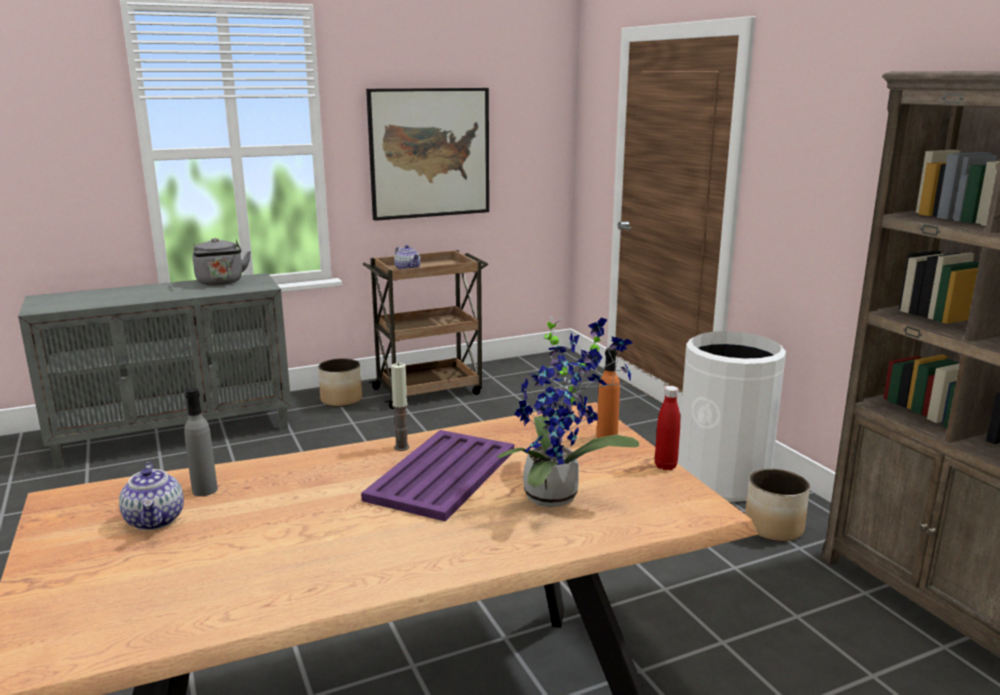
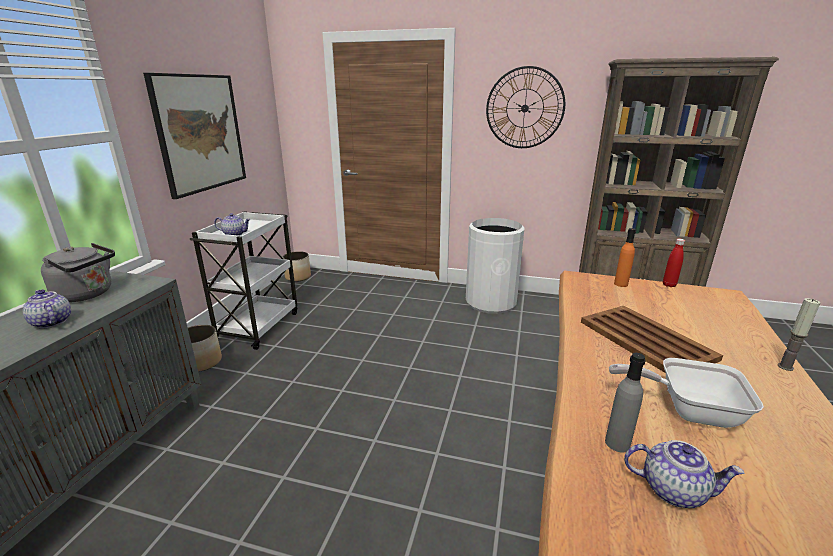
camera: 50 degrees left, 5 degrees up
purple tray [361,430,514,522] -> brown tray [581,306,723,373]
brown cart [363,250,488,409] -> white cart [190,211,298,350]
candle [391,363,409,451] -> candle moved to [778,298,820,371]
potted plant [497,316,639,507] -> none
planter [745,469,810,542] -> planter moved to [283,251,311,282]
none -> teapot [23,290,71,329]
none -> wall clock [486,66,565,148]
none -> frying pan [609,358,764,428]

